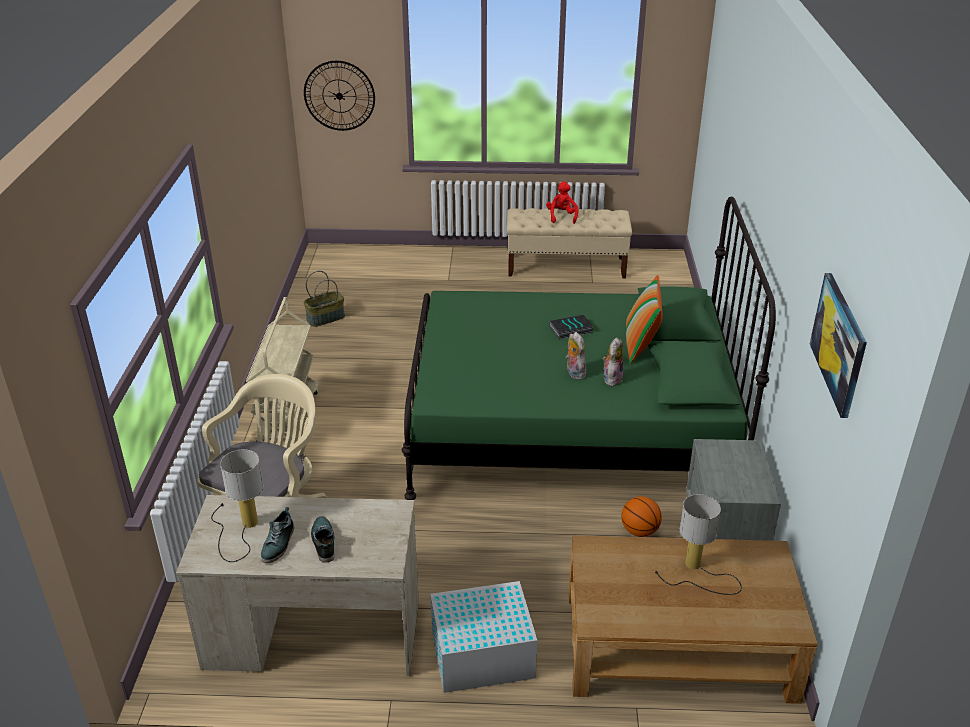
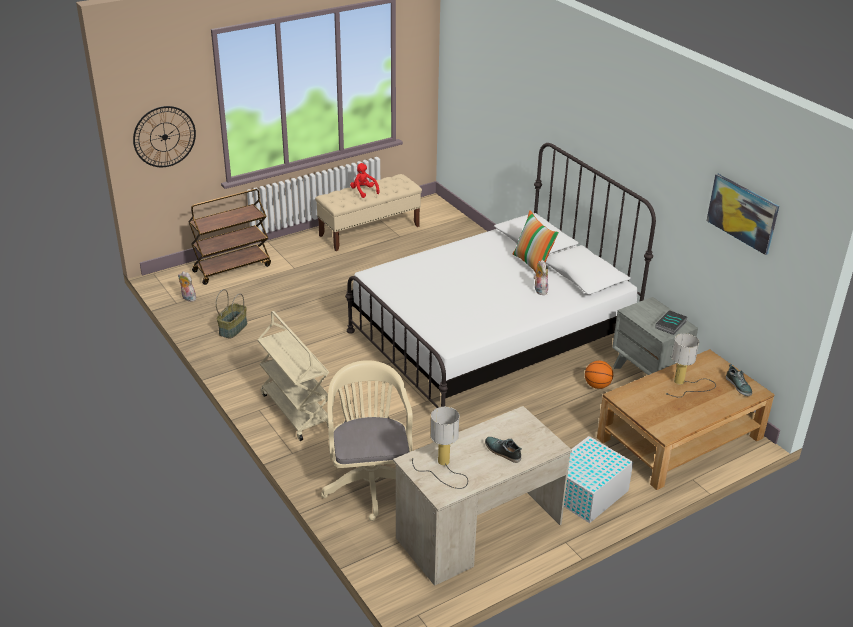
camera: 35 degrees left, 0 degrees up
shoe [260,507,294,563] -> shoe moved to [726,364,752,396]
green bed [402,196,776,500] -> white bed [345,143,656,408]
book [550,315,594,339] -> book moved to [655,310,687,335]
plush toy [566,332,586,380] -> plush toy moved to [178,271,196,302]
none -> brown cart [188,189,271,285]

